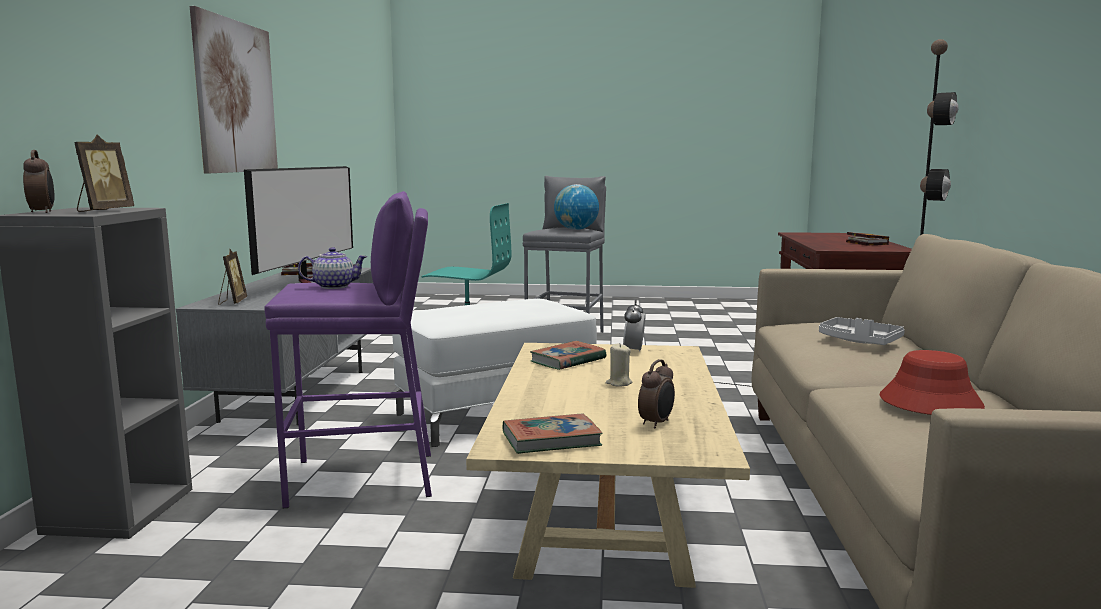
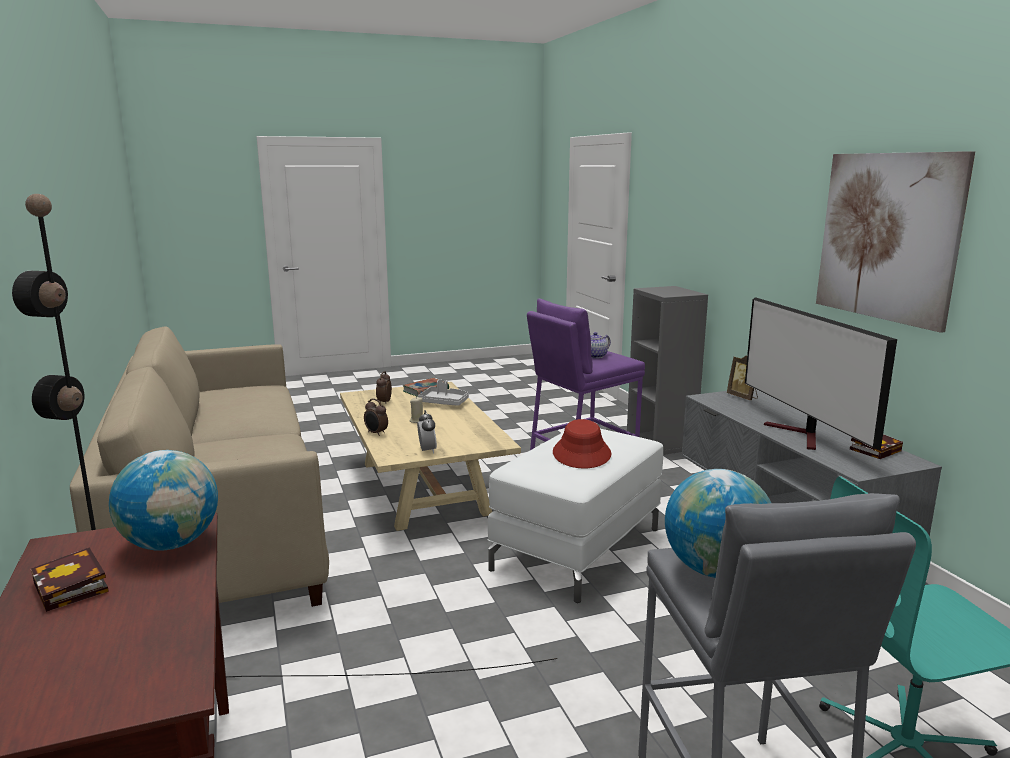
camera: 155 degrees right, 5 degrees up
alarm clock [23,150,55,213] -> alarm clock moved to [364,398,388,436]
picture frame [74,135,134,212] -> none
book [530,341,606,370] -> none
grey tray [819,317,905,345] -> grey tray moved to [418,379,469,406]
red hat [880,350,985,415] -> red hat moved to [553,419,611,469]
none -> globe [109,450,218,551]

